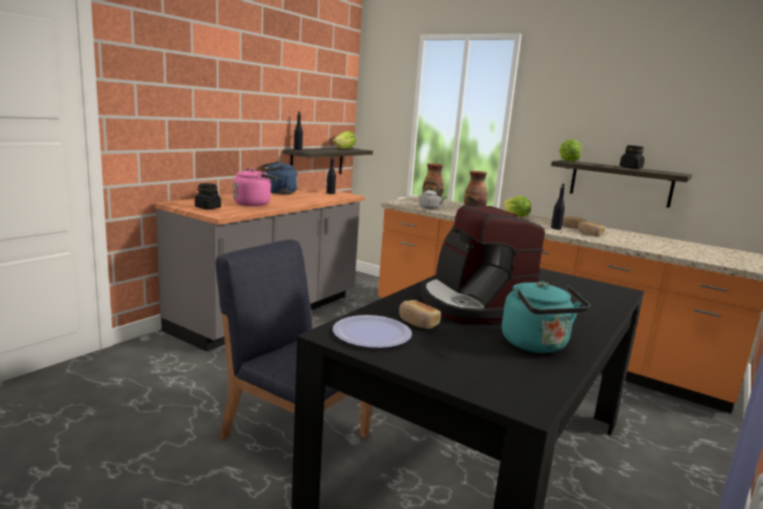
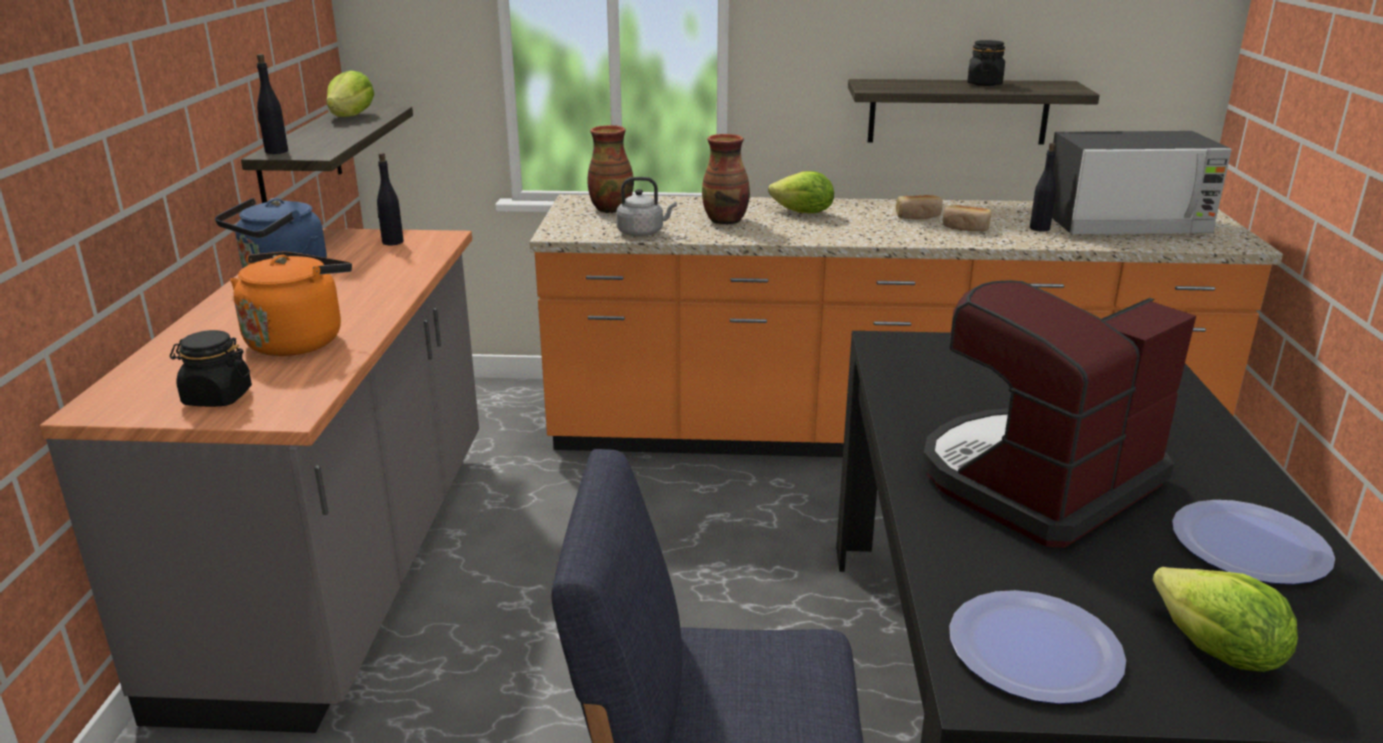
camera: 30 degrees left, 10 degrees up
pink kettle [233,168,278,206] -> orange kettle [230,252,352,356]
bread [399,300,441,329] -> none
coffee machine [420,204,545,324] -> coffee machine turned 105 degrees clockwise [922,280,1196,548]
turquoise kettle [502,281,590,353] -> plate [1172,500,1335,584]
black bottle [551,184,565,229] -> black bottle moved to [1030,143,1056,232]
lettuce [559,139,582,162] -> lettuce moved to [1153,567,1298,672]
none -> microwave [1052,131,1232,234]

